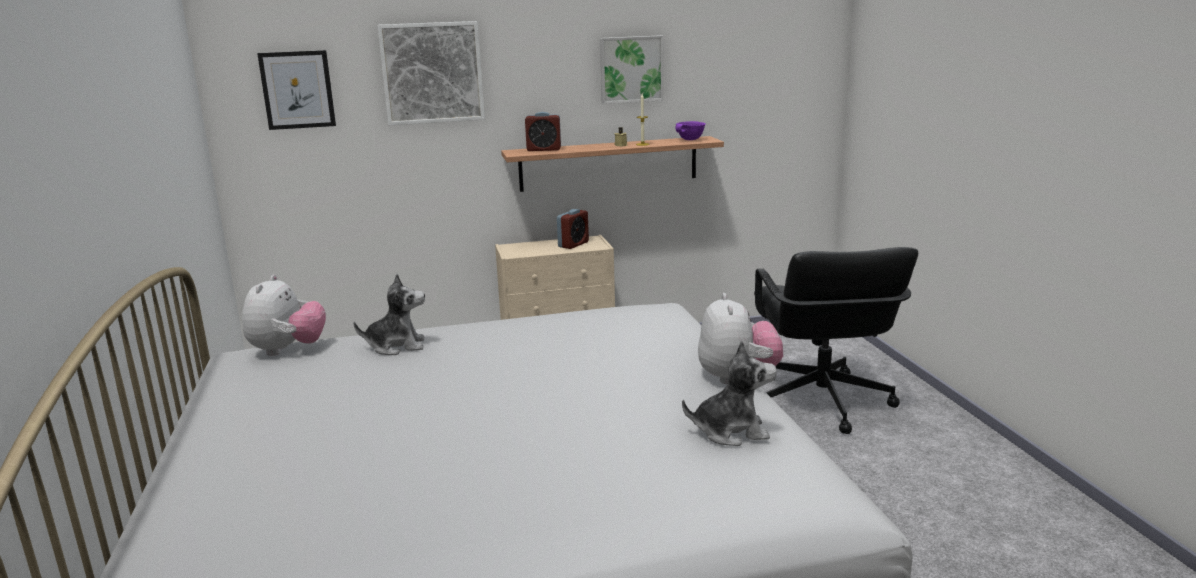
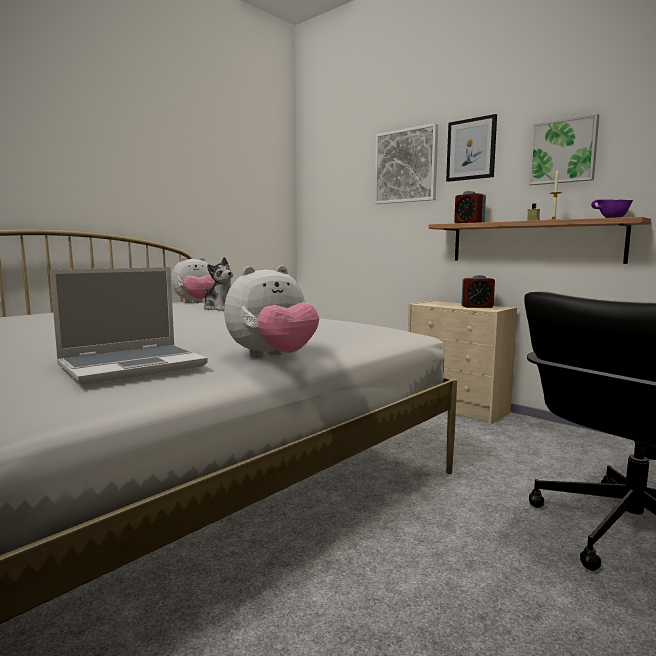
camera: 55 degrees right, 10 degrees down
picture [257,50,336,130] -> picture moved to [446,114,497,182]
plush toy [682,341,777,446] -> laptop [50,267,208,385]

